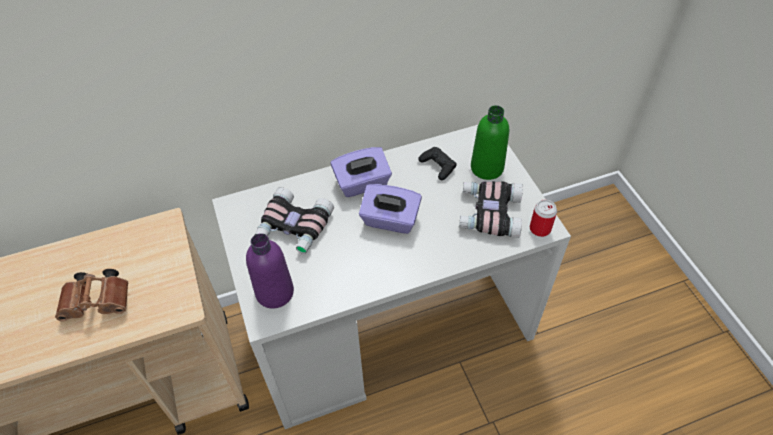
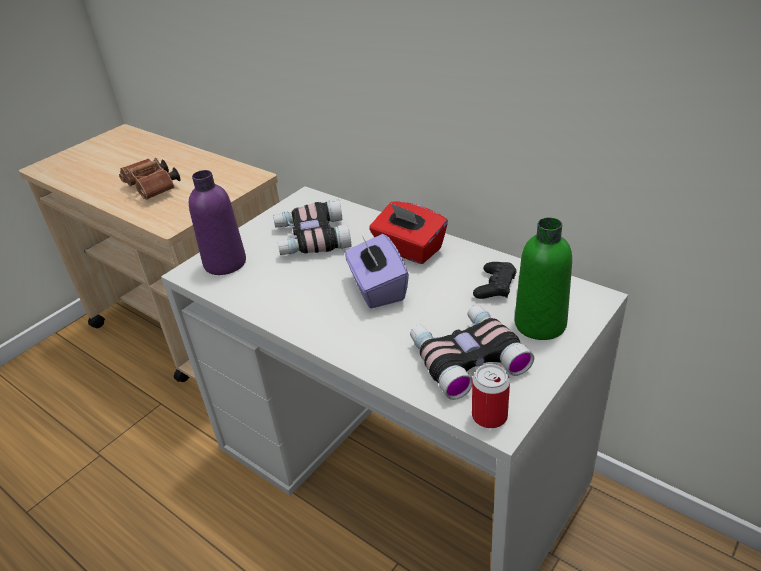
camera: 60 degrees right, 15 degrees down
purple tissue box [331,147,392,197] -> red tissue box [369,201,448,264]

